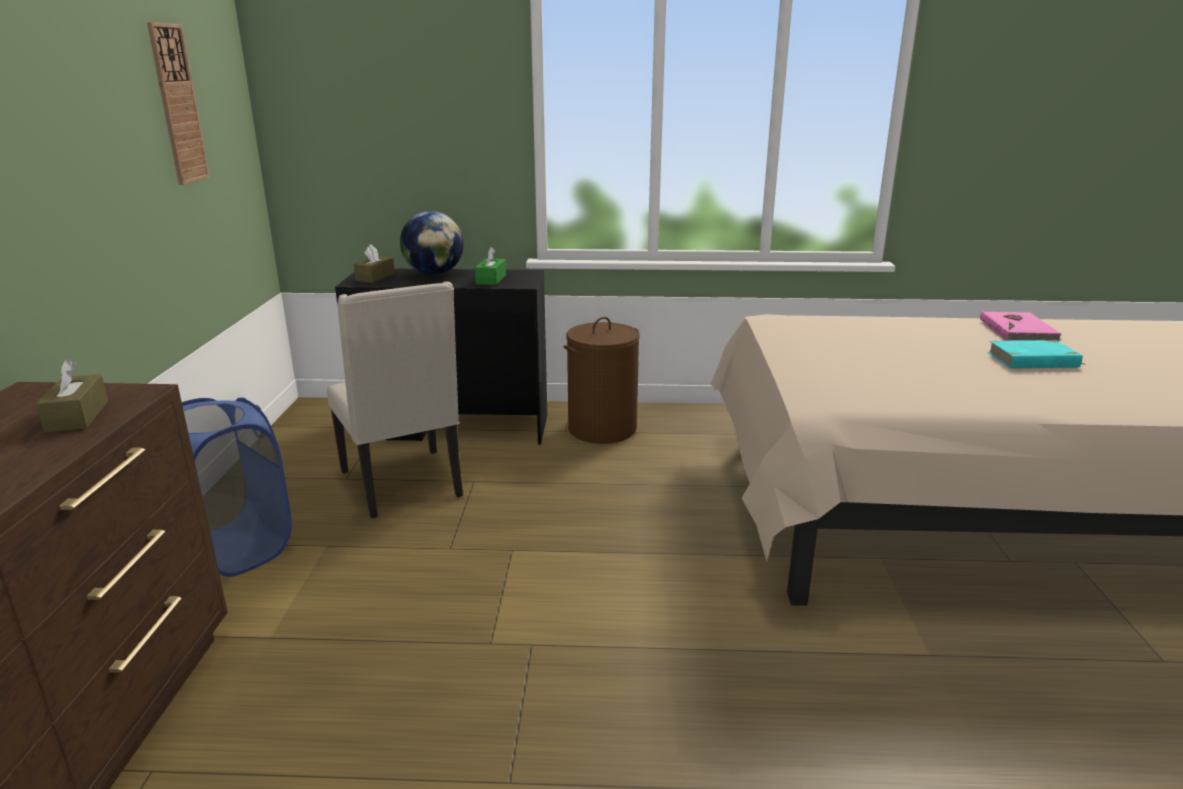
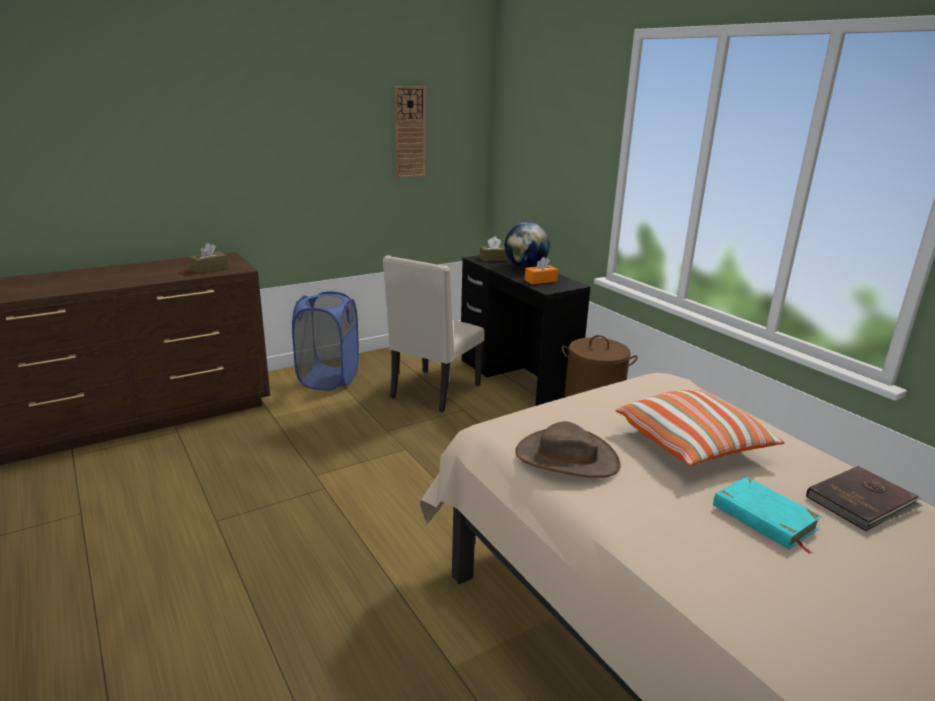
camera: 55 degrees right, 0 degrees up
green tissue box [475,247,506,285] -> orange tissue box [525,257,558,284]
pink book [980,311,1061,342] -> brown book [806,466,922,531]
none -> brown hat [515,421,621,478]
none -> pillow [616,390,785,466]

